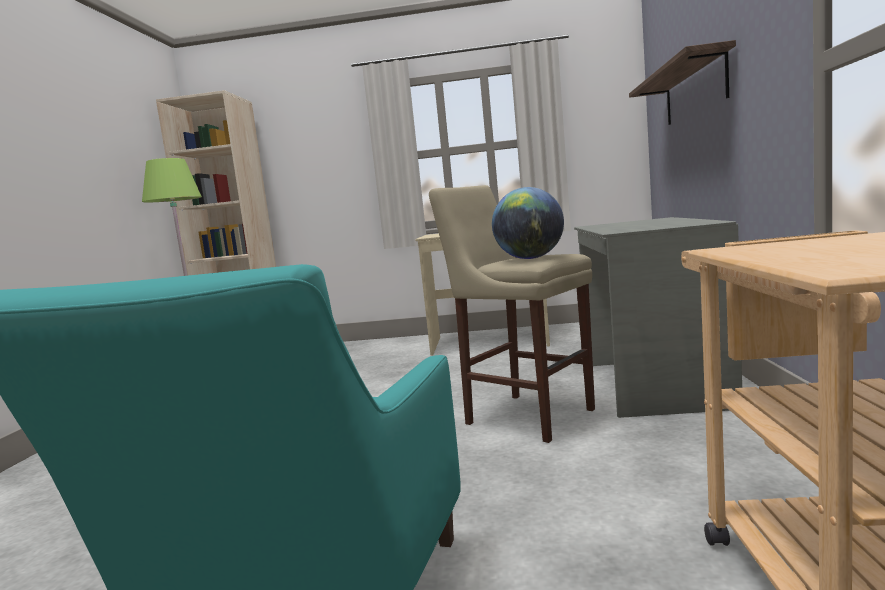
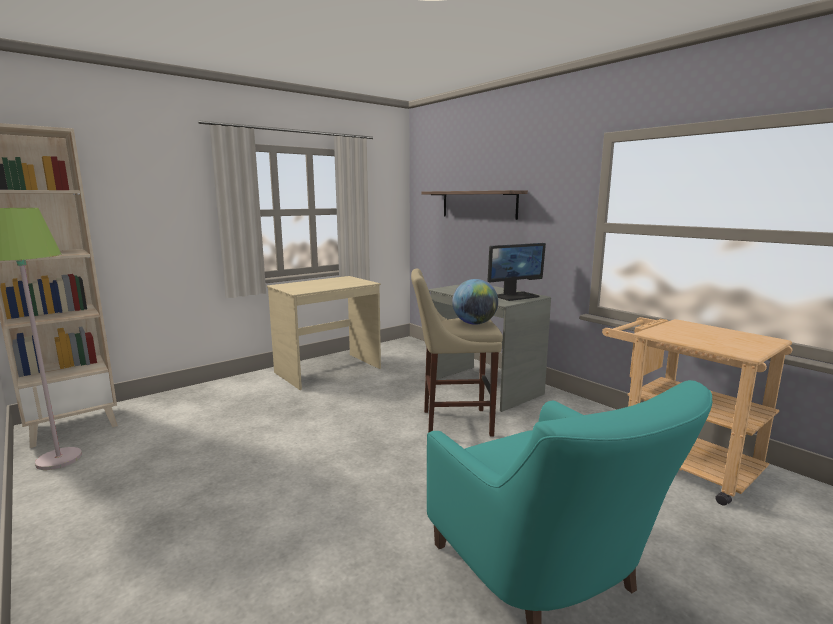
camera: 45 degrees left, 5 degrees up
none -> monitor [488,243,546,301]

